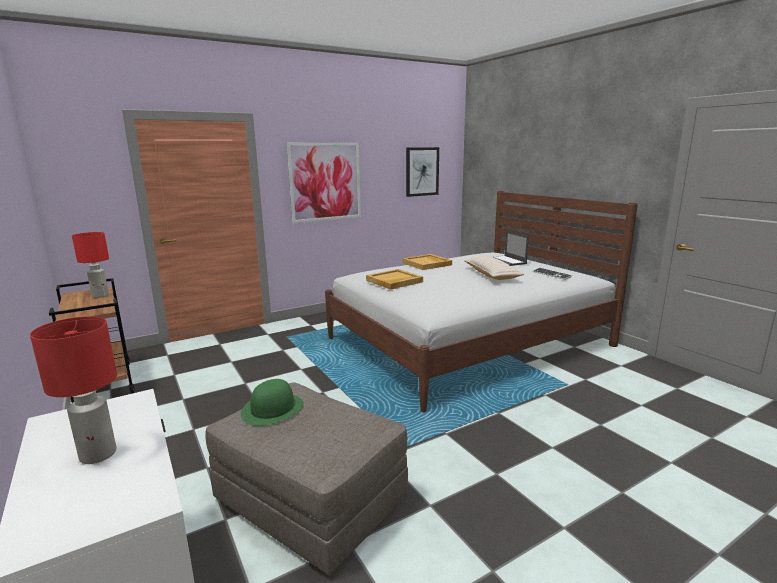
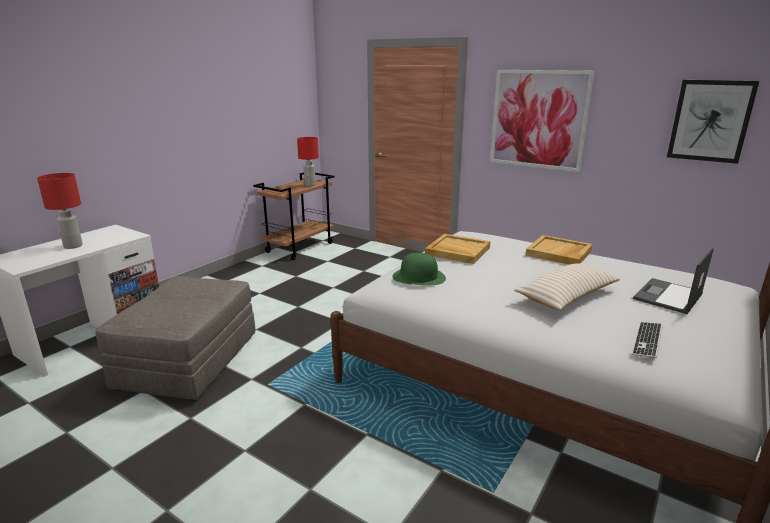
camera: 65 degrees right, 5 degrees up
green hat [241,379,304,426] -> green hat moved to [392,253,446,286]

